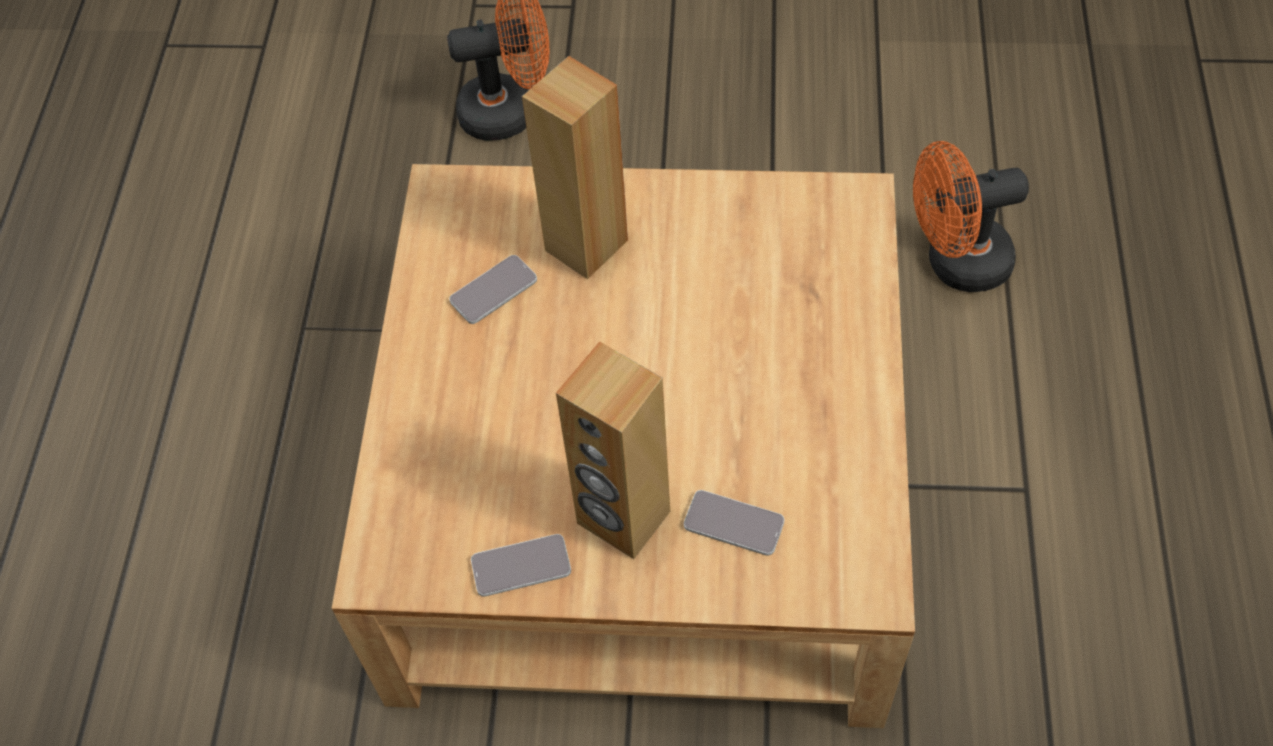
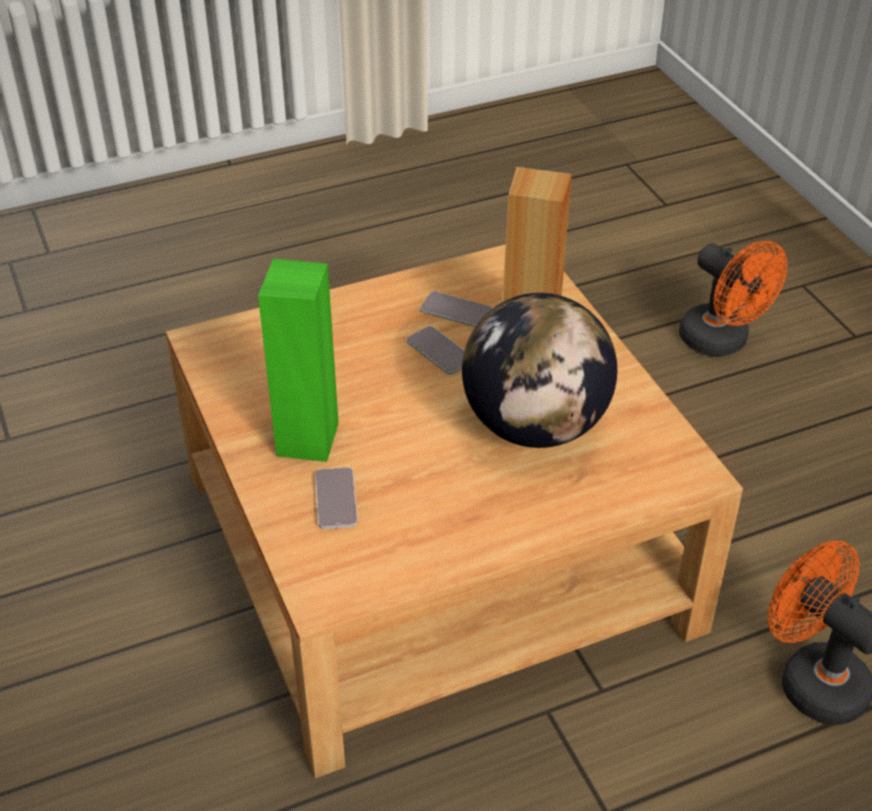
camera: 60 degrees right, 15 degrees down
phone [471,534,571,597] -> phone moved to [407,326,465,375]
brown speaker [556,341,670,559] -> green speaker [258,258,339,462]
none -> globe [462,293,617,448]

